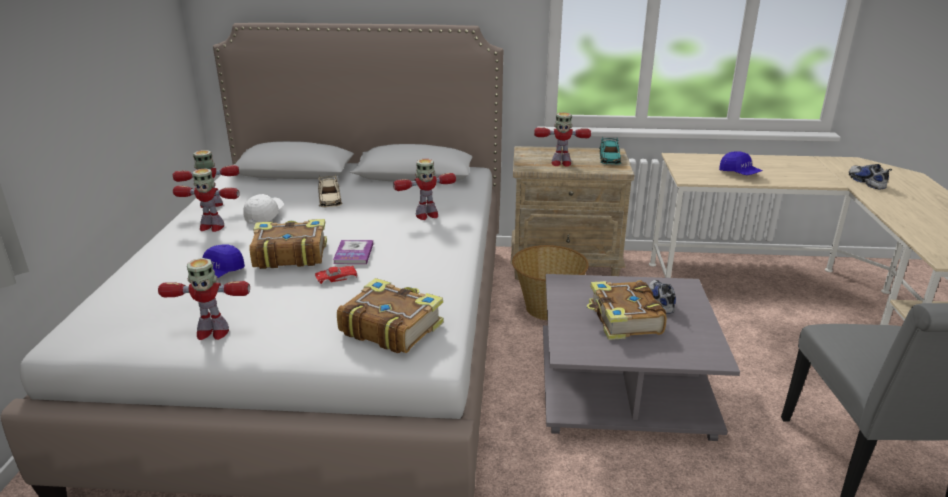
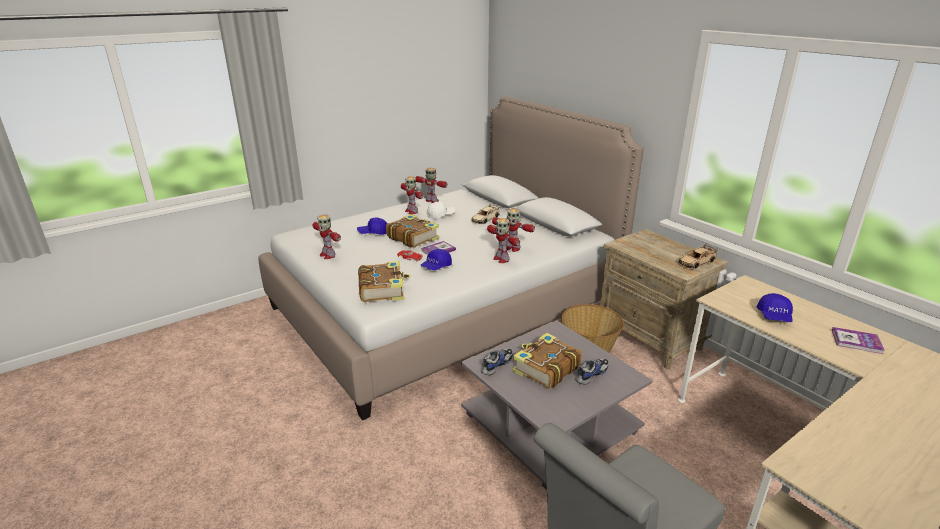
camera: 50 degrees right, 0 degrees up
toy robot [534,112,591,167] -> toy robot moved to [487,218,520,263]
turquoise toy car [599,137,622,165] -> beige toy car [678,243,718,269]
shoe [849,164,892,189] -> shoe moved to [481,348,513,375]
none -> blue cap [420,249,452,270]
none -> book [832,327,885,354]

